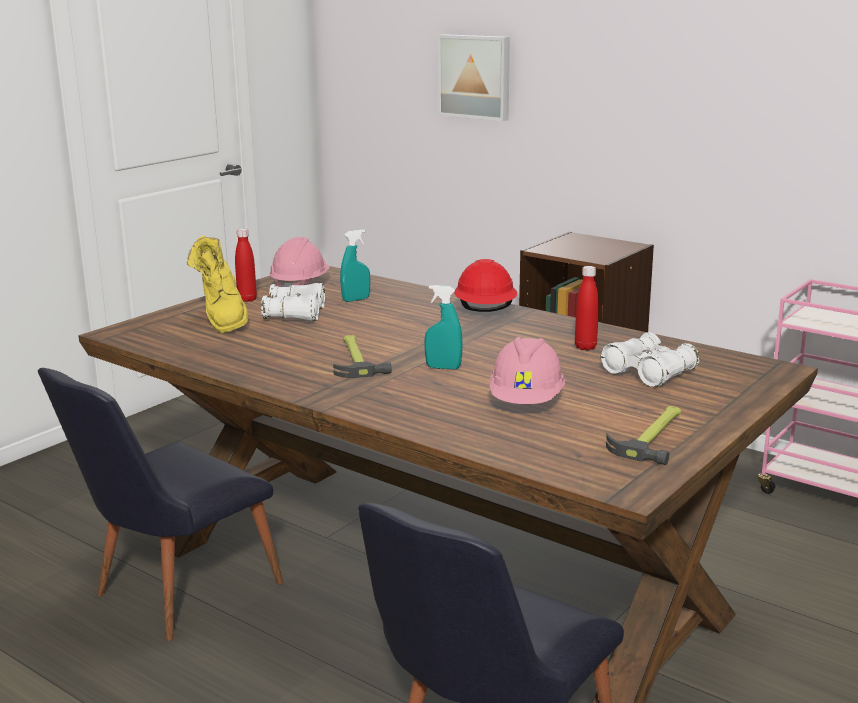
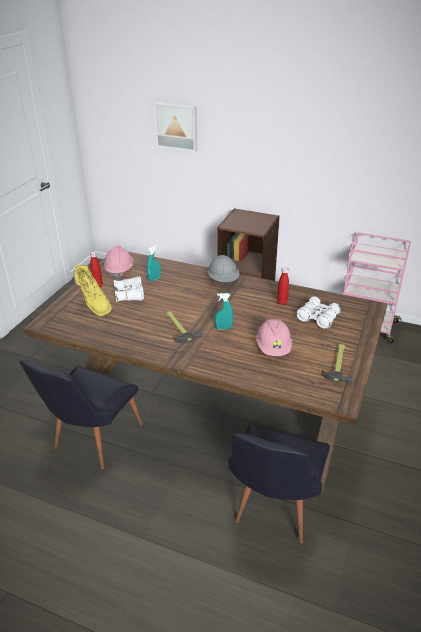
camera: 15 degrees left, 15 degrees up
red hard hat [454,259,517,312] -> grey hard hat [207,255,240,282]

